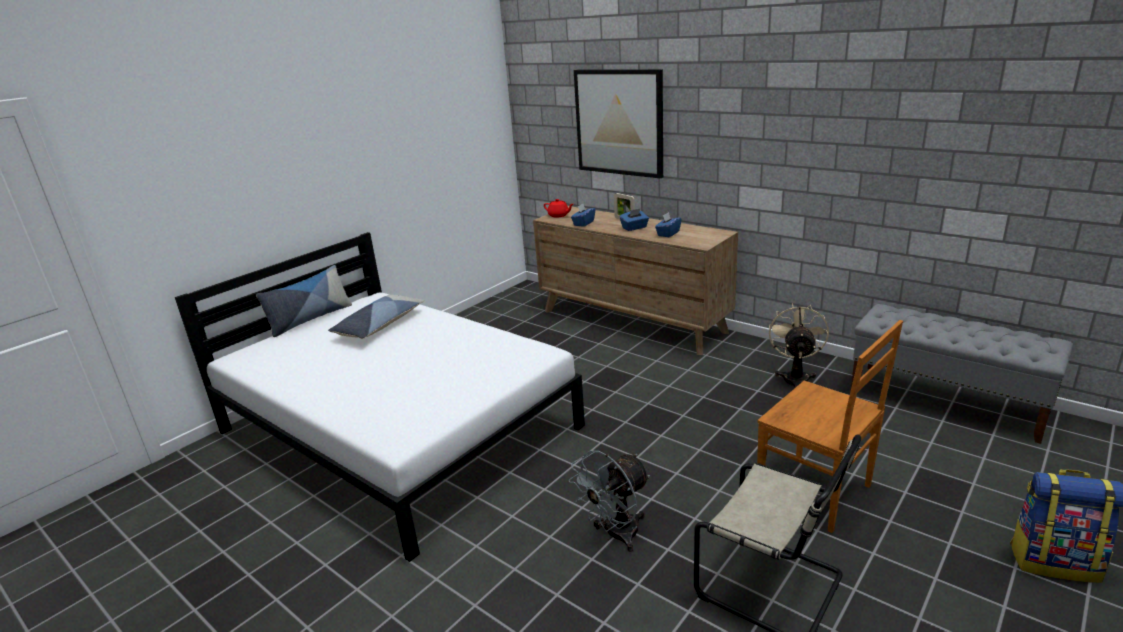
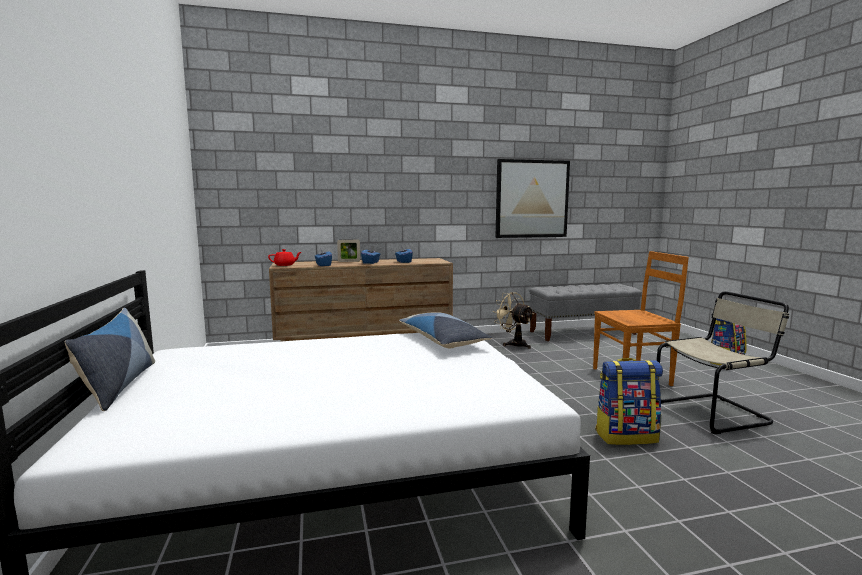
camera: 55 degrees left, 15 degrees down
pillow [328,295,424,339] -> pillow moved to [399,312,492,348]
grey fan [569,451,650,552] -> backpack [595,358,663,445]
picture [574,69,663,178] -> picture moved to [495,159,570,238]

